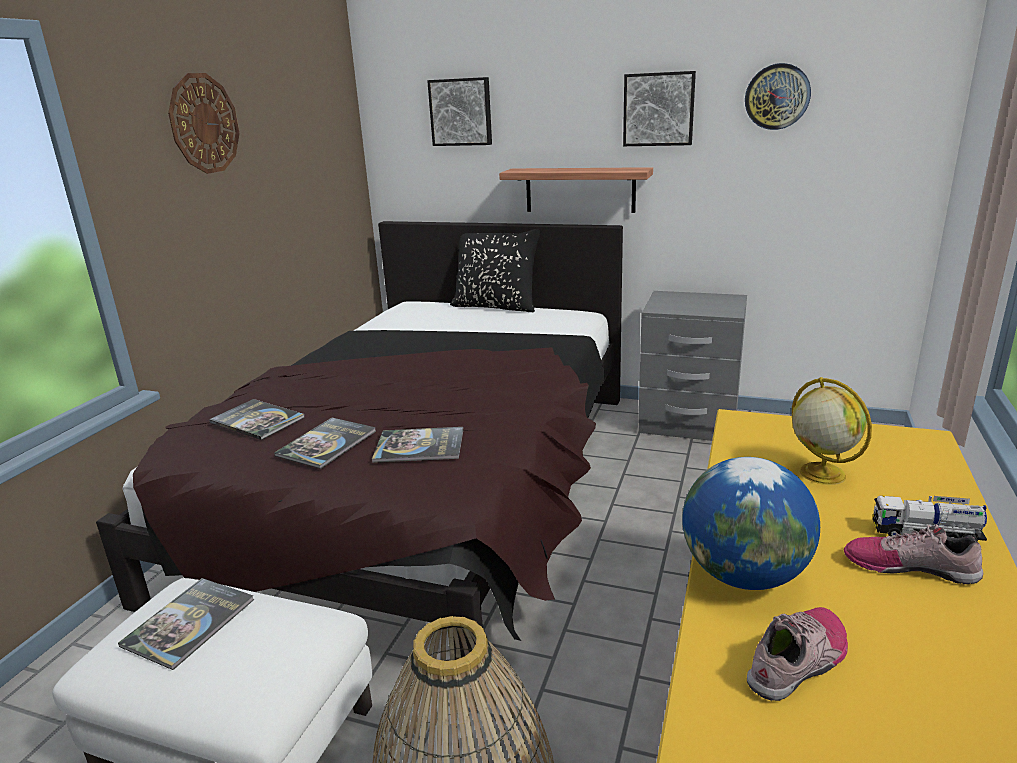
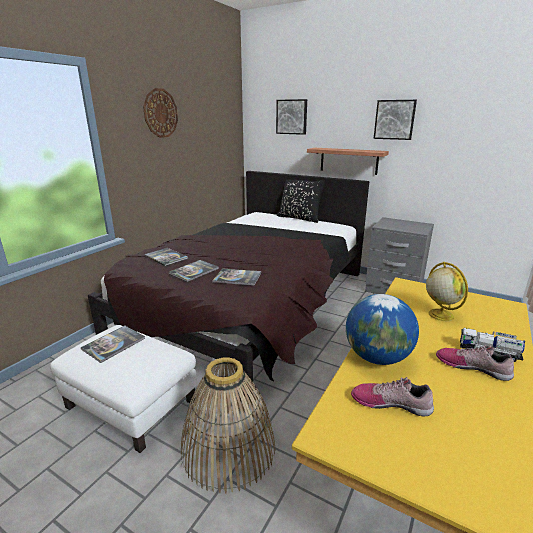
camera: 10 degrees right, 0 degrees up
wall clock [745,63,811,130] -> none
shoe [747,607,848,701] -> shoe turned 135 degrees counterclockwise [351,377,434,416]

